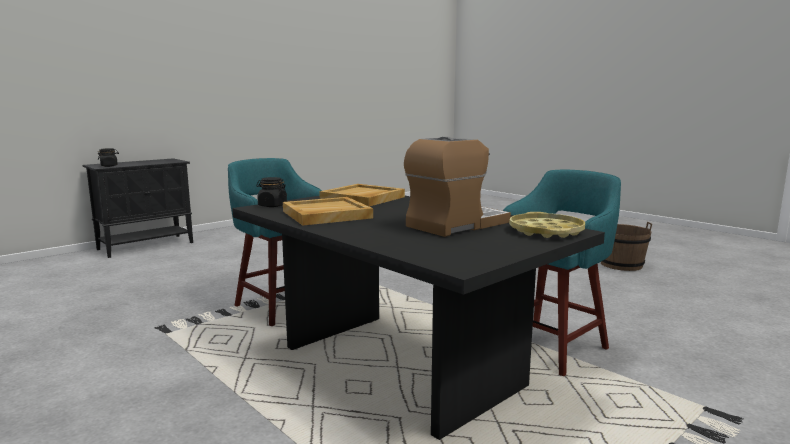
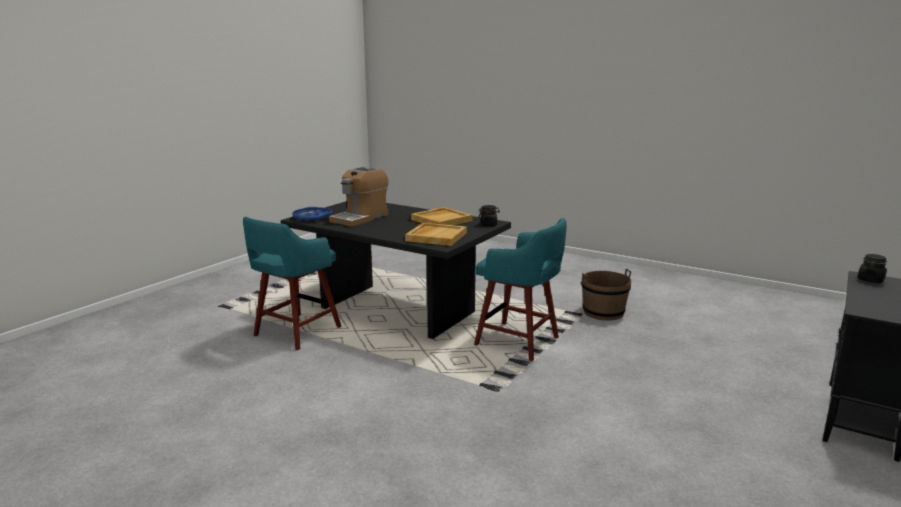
camera: 165 degrees right, 5 degrees up
yellow tray [509,212,585,238] -> blue tray [292,207,332,221]
brown bucket [601,222,652,271] -> brown bucket moved to [581,269,632,321]

